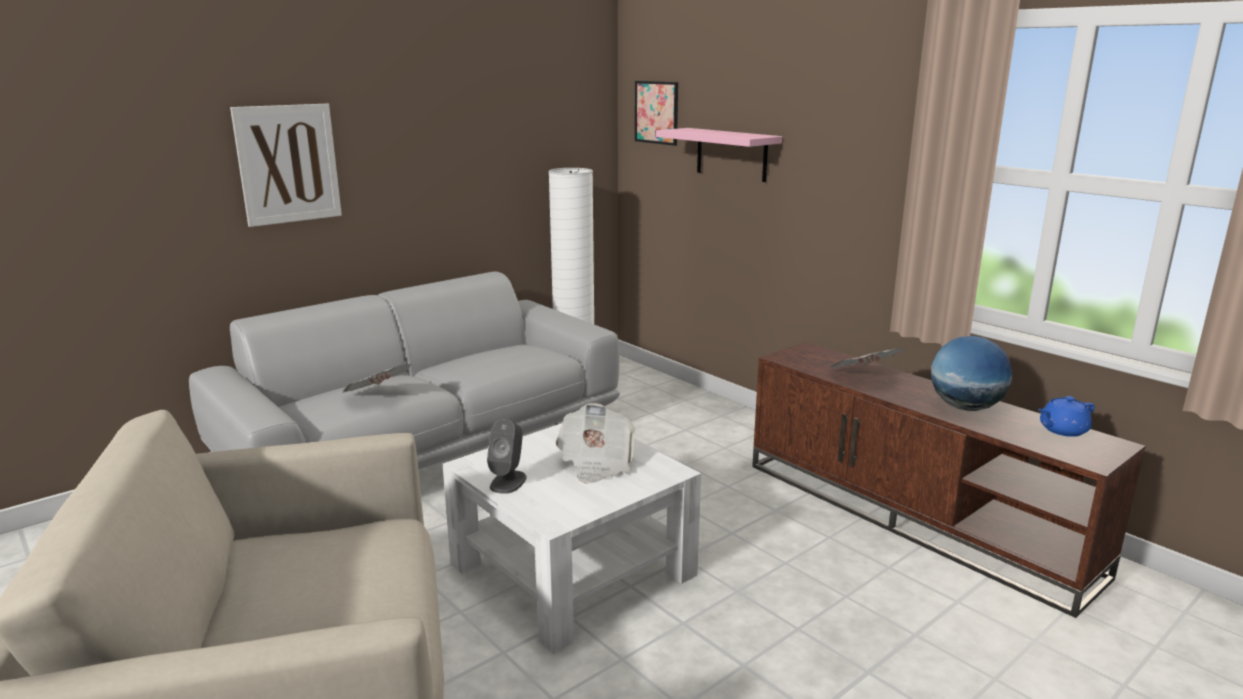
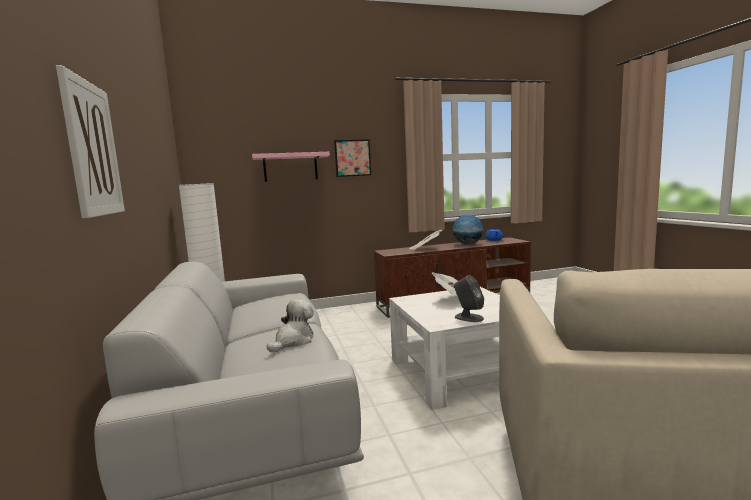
camera: 65 degrees left, 10 degrees down
newspaper [342,364,411,393] -> plush toy [267,299,314,352]
picture [635,81,678,146] -> picture moved to [334,139,371,177]

